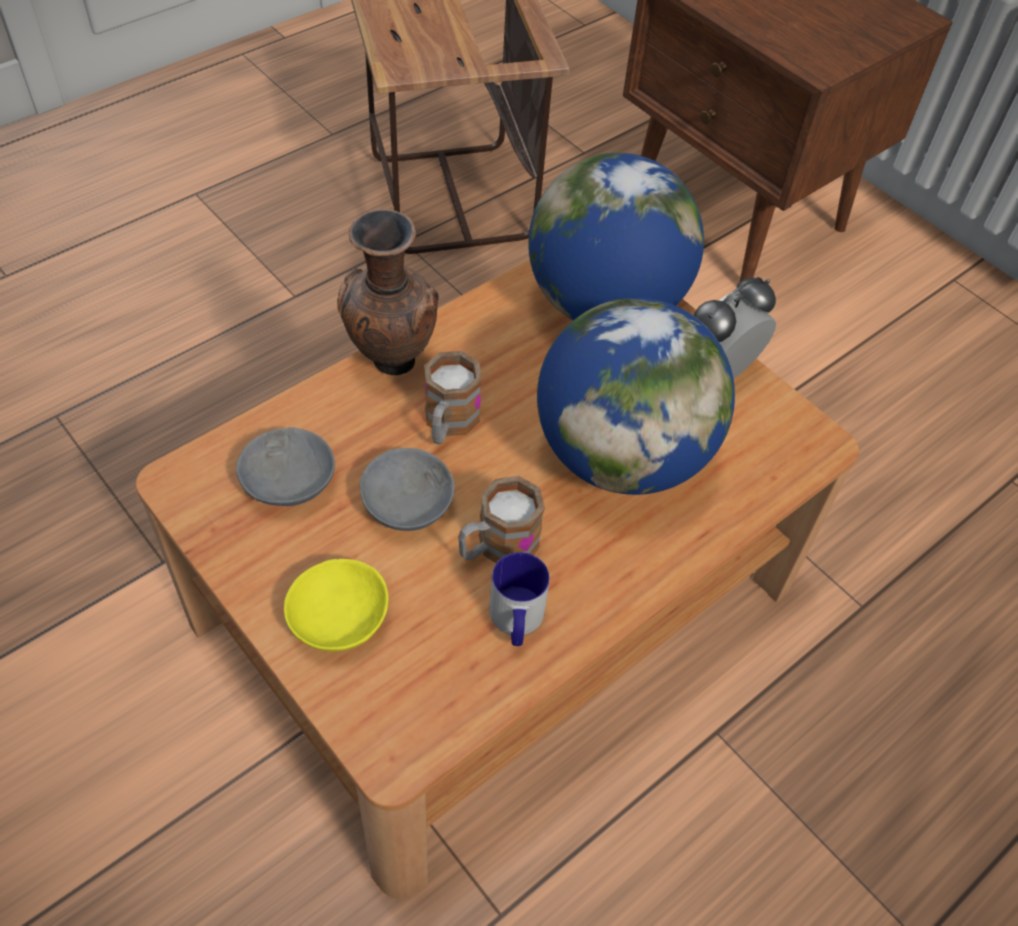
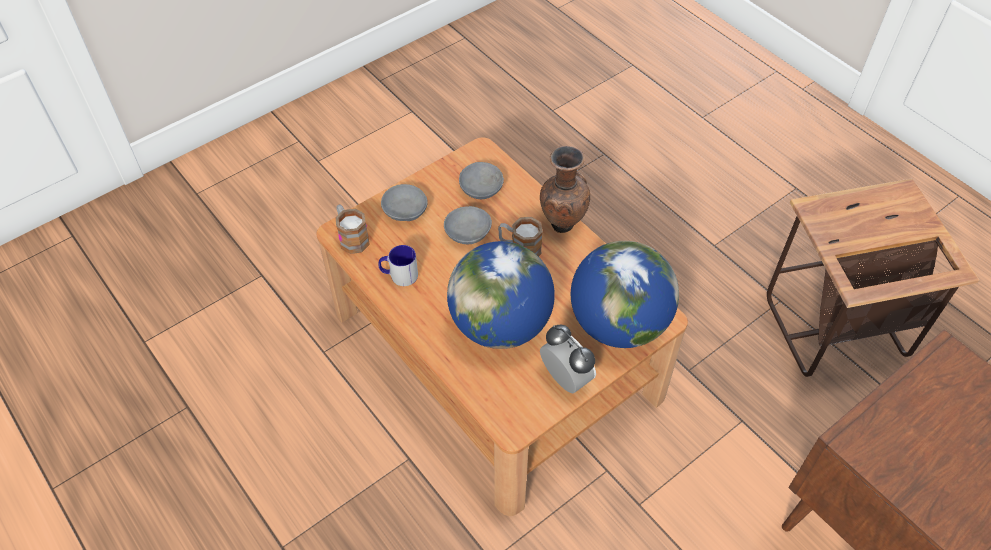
camera: 95 degrees right, 0 degrees up
yellow bowl [284,559,389,651] -> grey bowl [381,184,428,221]
mug [458,476,545,563] -> mug moved to [335,204,370,254]

